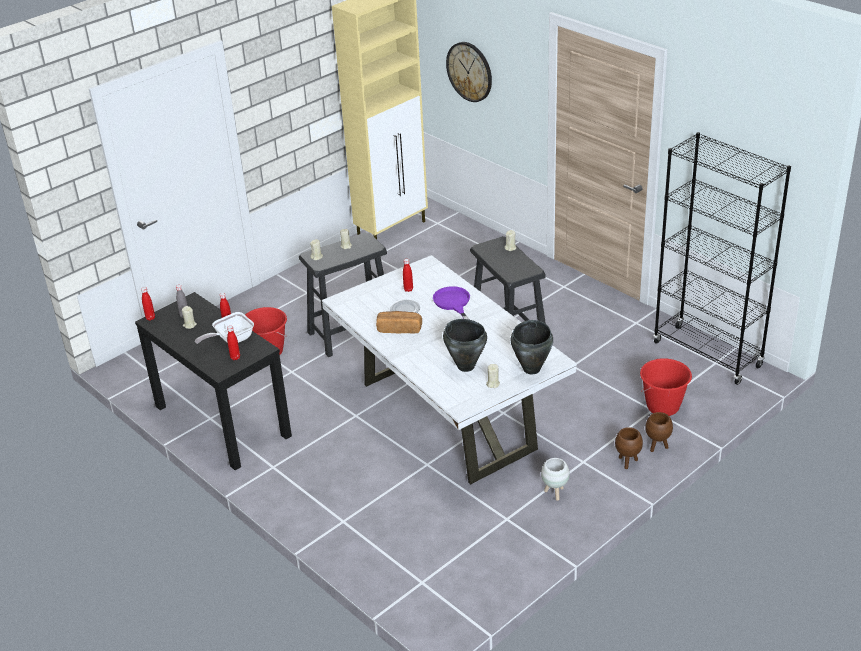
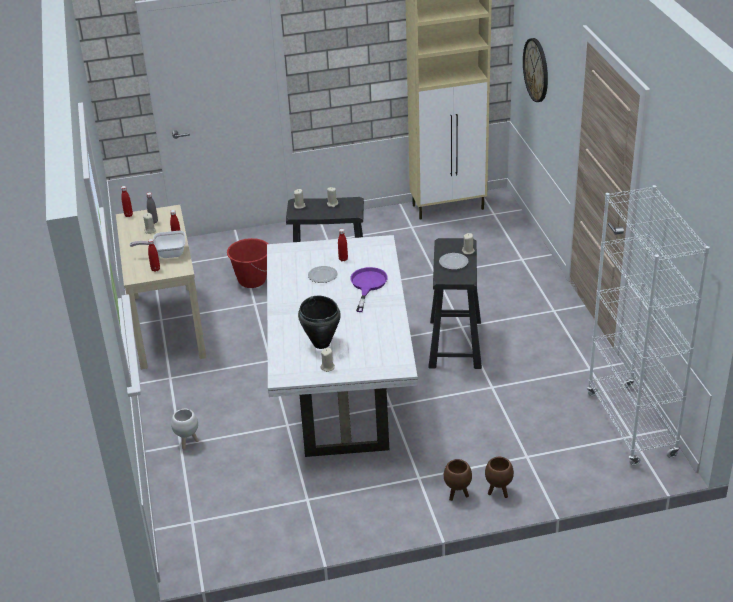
camera: 30 degrees right, 0 degrees up
black console table [135,292,292,471] -> beige console table [116,205,206,369]
bread [376,311,422,334] -> none
black cooking pot [511,320,553,375] -> none
white planter [541,458,570,501] -> white planter moved to [171,409,199,449]
red bucket [640,358,692,416] -> none
black bookcase [653,132,791,385] -> white bookcase [587,185,710,466]
none -> plate [439,253,468,270]

